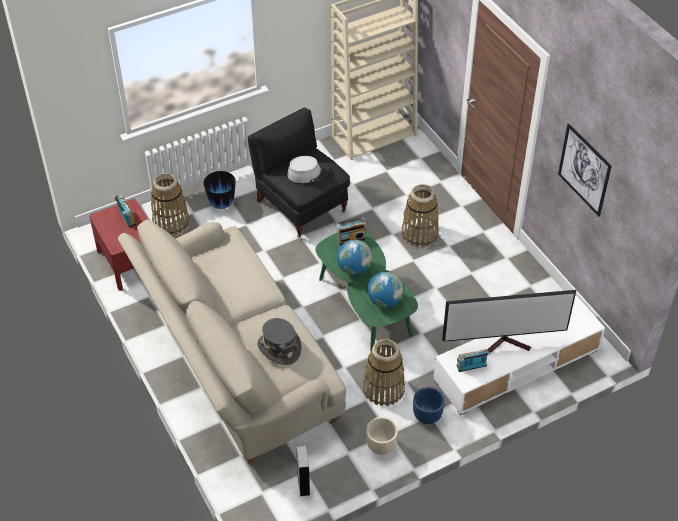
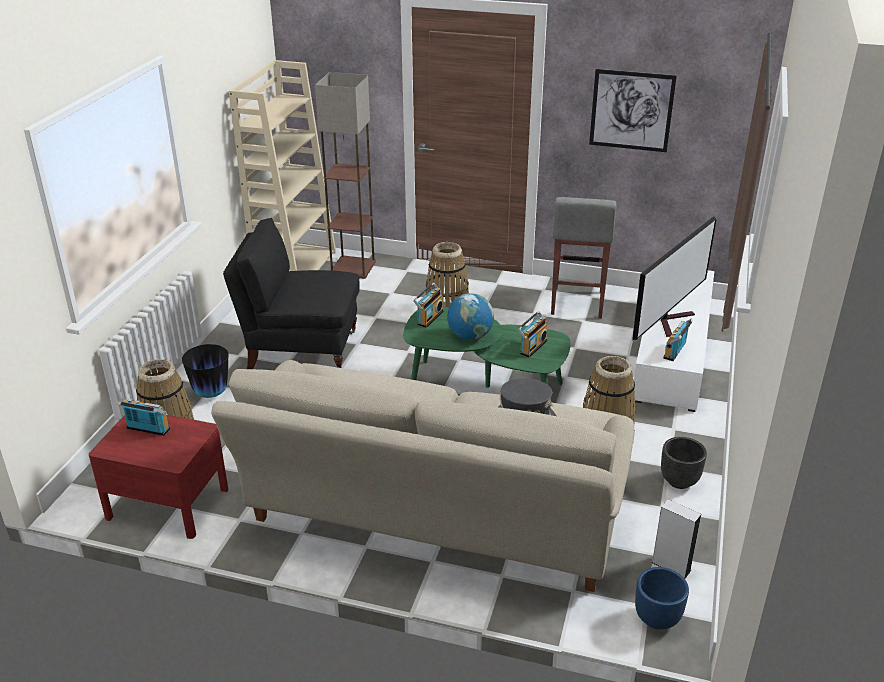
camera: 45 degrees left, 15 degrees down
grey hat [287,156,329,183] -> none
beige planter [366,417,398,455] -> black planter [661,437,707,489]
globe [367,272,403,308] -> radio [517,311,548,358]
blue planter [413,387,445,424] -> blue planter moved to [635,567,689,630]
none -> floor lamp [315,72,376,279]
none -> grey stool [551,197,617,319]

